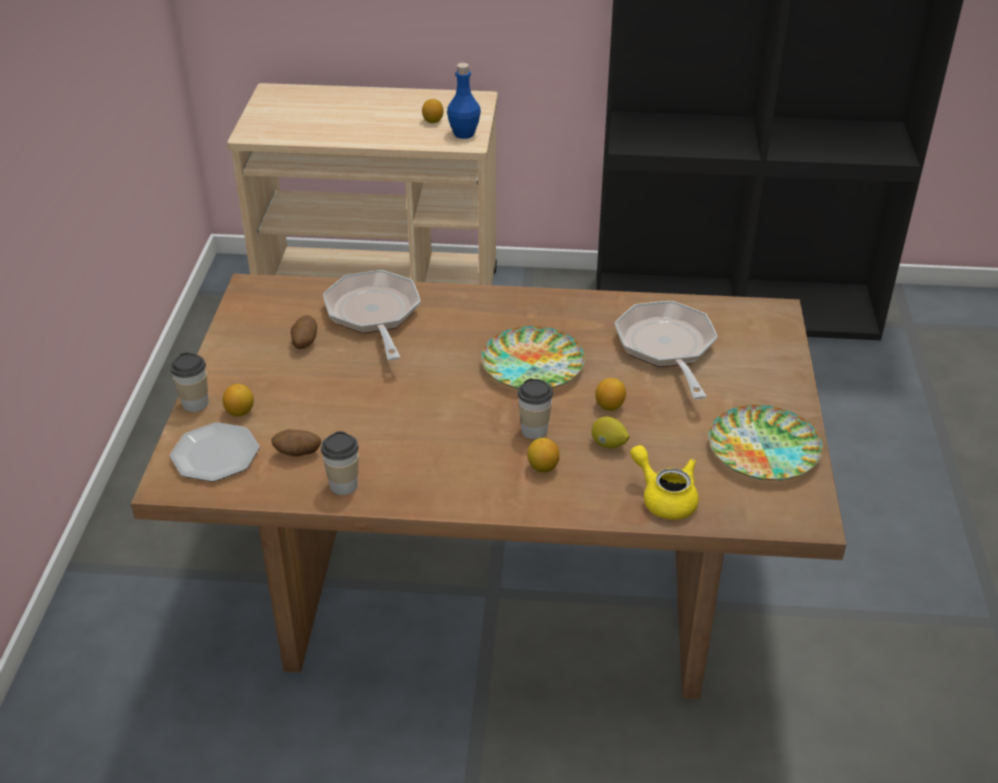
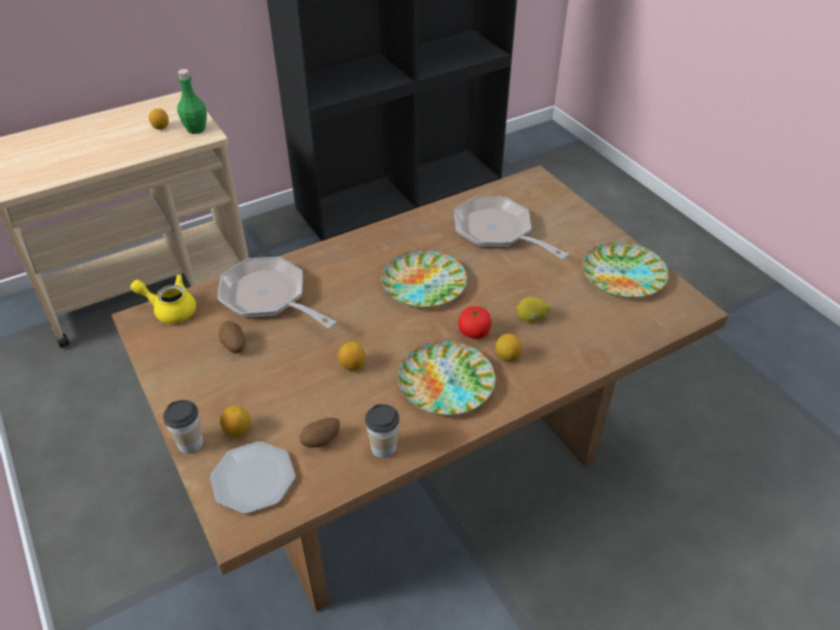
camera: 35 degrees left, 5 degrees up
blue bottle [447,63,481,139] -> green bottle [177,69,207,134]
cup [518,379,553,439] -> tomato [458,306,491,339]
lemon [595,378,626,411] -> lemon moved to [338,342,365,371]
yellow teapot [630,445,699,520] -> yellow teapot moved to [130,274,196,324]
none -> plate [398,341,495,415]

